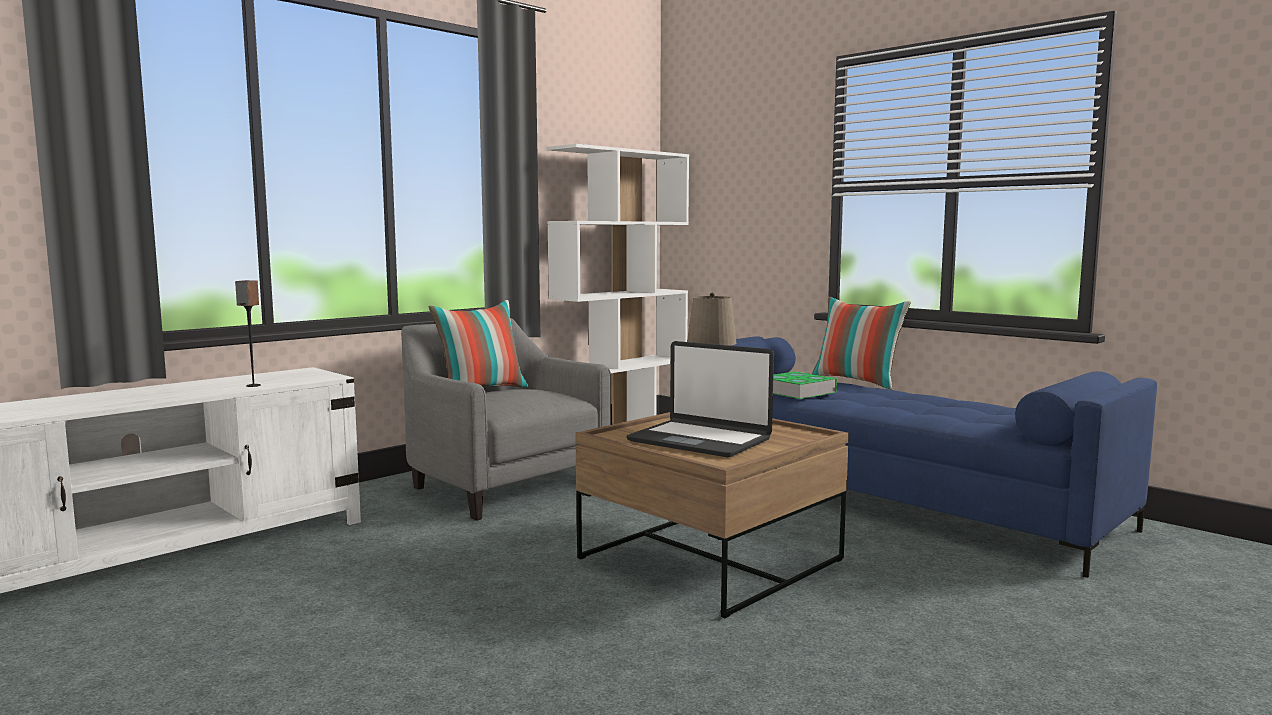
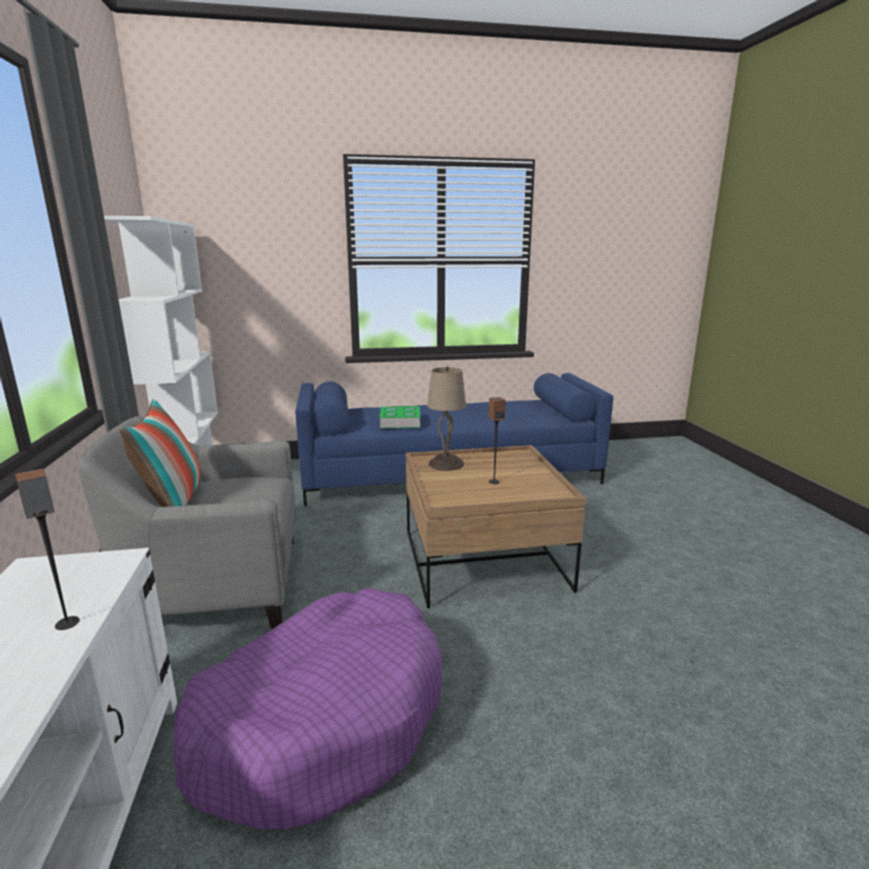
camera: 55 degrees left, 10 degrees up
laptop [626,341,774,457] -> speaker [488,397,505,484]
pillow [812,297,911,390] -> none
none -> purple dog bed [173,588,442,829]

